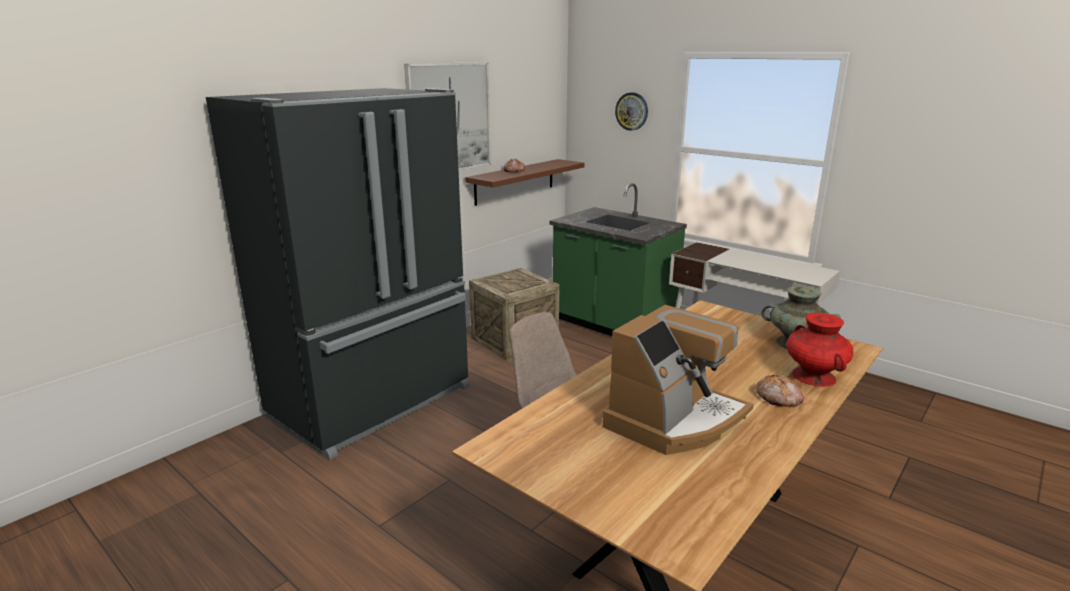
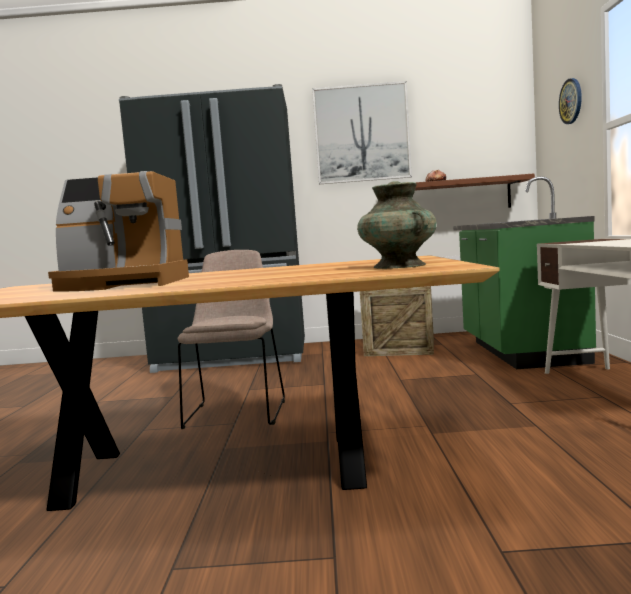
camera: 50 degrees right, 15 degrees down
bread [756,374,804,407] -> none
red vase [787,313,853,387] -> none

